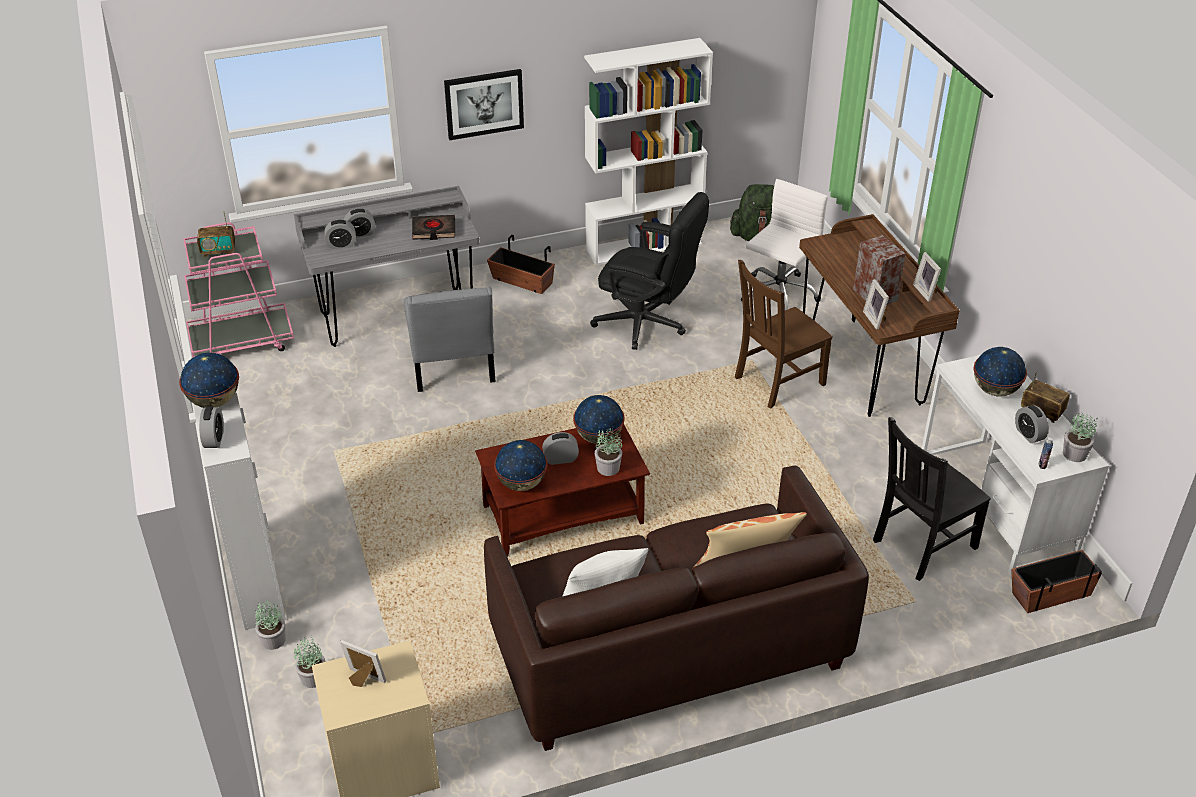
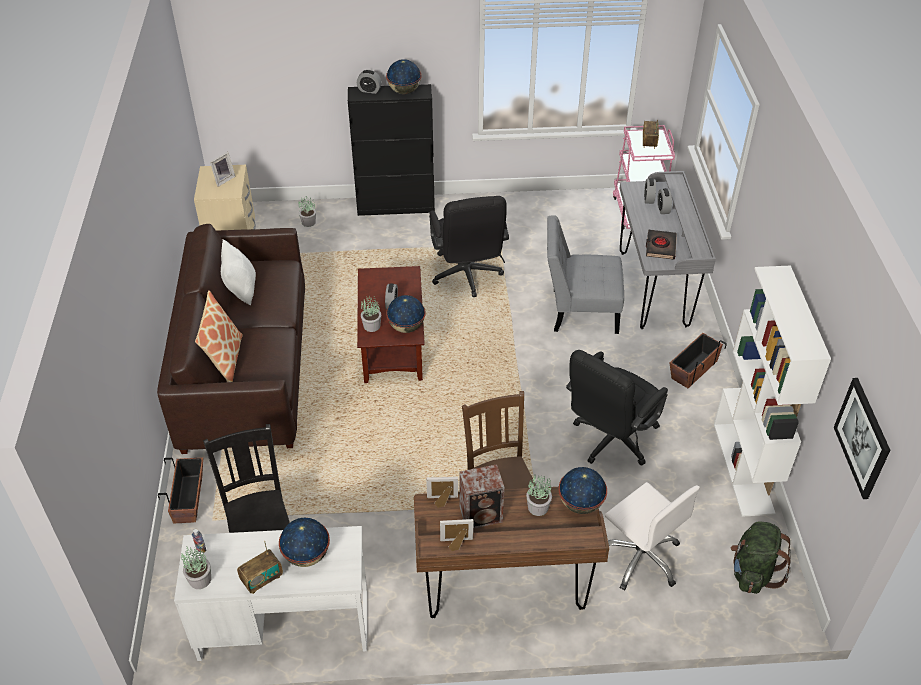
camera: 105 degrees right, 5 degrees up
white cabinet [193,391,286,630] -> black cabinet [348,84,435,216]
potted plant [255,599,285,650] -> potted plant moved to [526,474,552,516]
picture [444,69,524,140] -> picture moved to [834,378,890,499]
globe [494,440,547,491] -> globe moved to [558,467,607,514]
planter [1012,550,1102,613] -> planter moved to [158,458,203,523]
alarm clock [1015,405,1049,443] -> none
none -> black office chair [429,196,509,297]

